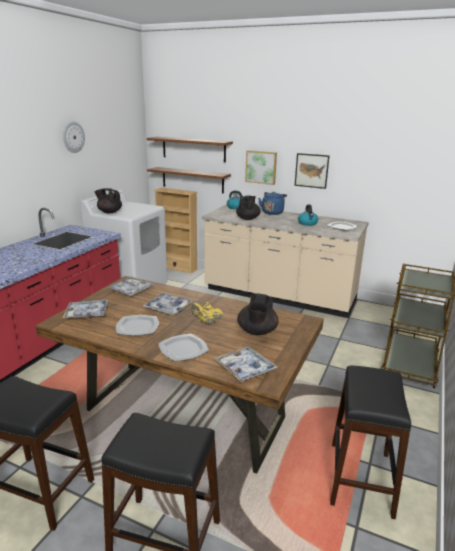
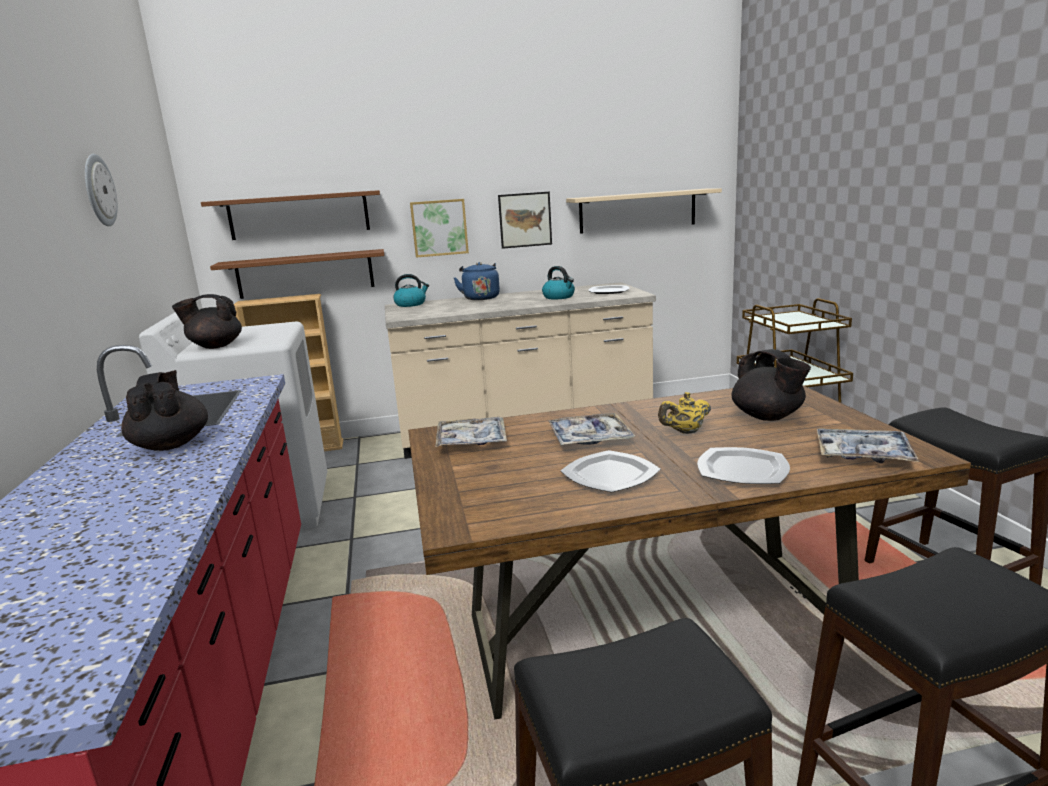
camera: 35 degrees left, 5 degrees down
tray [63,300,108,319] -> none
black teapot [236,196,261,220] -> black teapot moved to [121,370,208,451]
none -> beige shelf [566,188,722,234]

